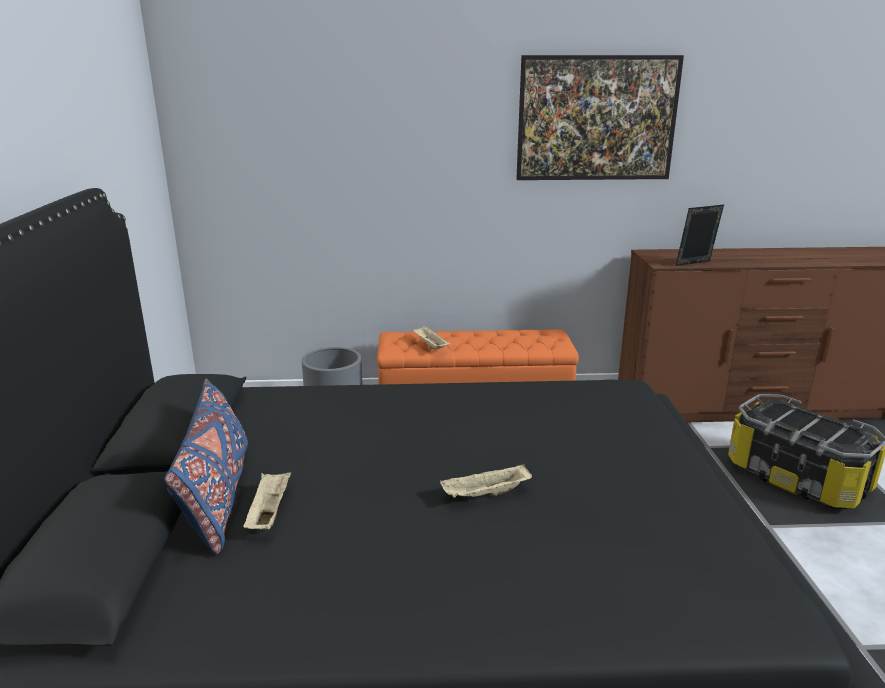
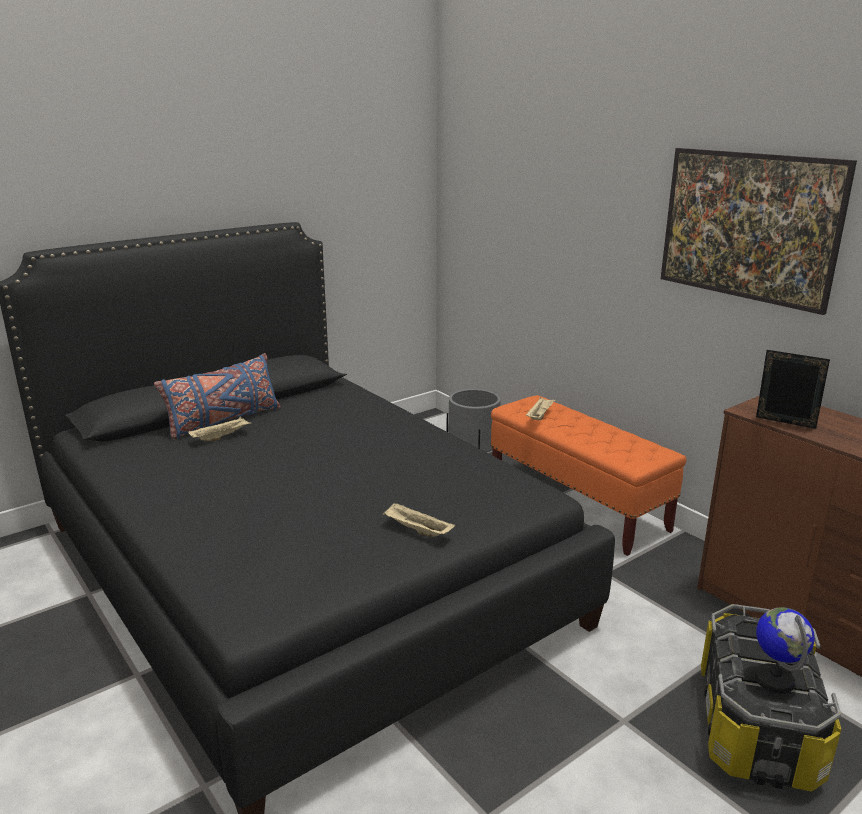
camera: 55 degrees right, 0 degrees up
beige tray [440,464,532,498] -> beige tray moved to [383,502,455,537]
none -> globe [755,607,815,694]

